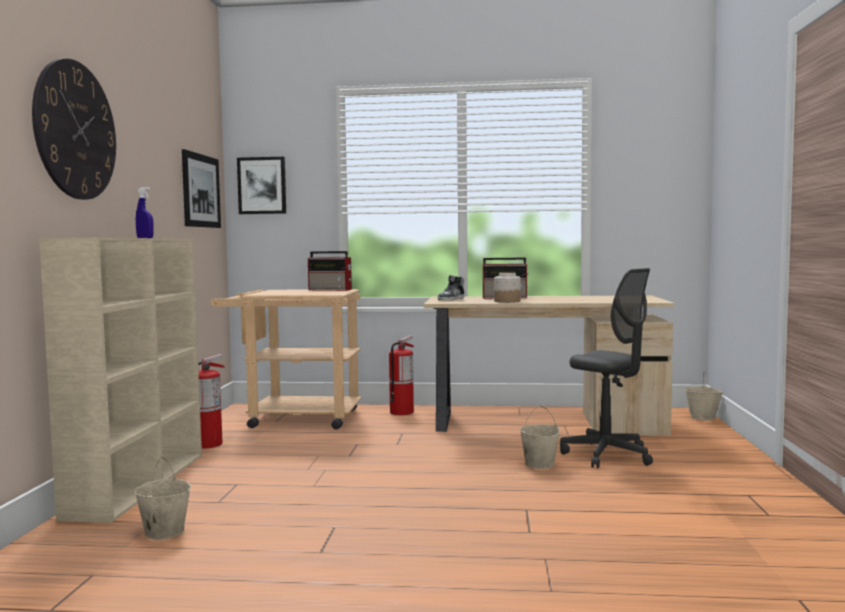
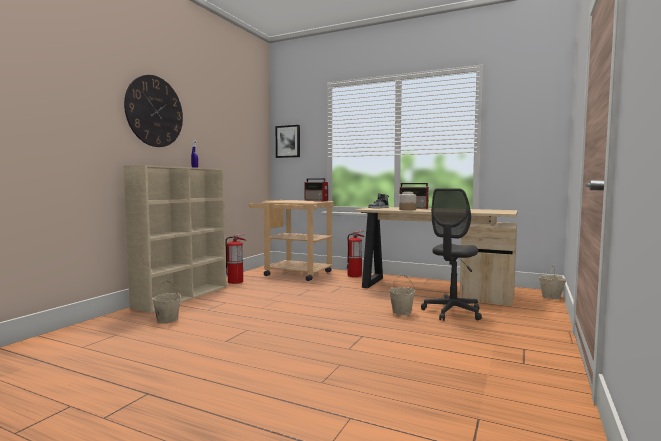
camera: 20 degrees right, 0 degrees up
picture [182,149,221,228] -> none
grey office chair [560,268,653,468] -> grey office chair turned 60 degrees clockwise [421,188,482,321]

